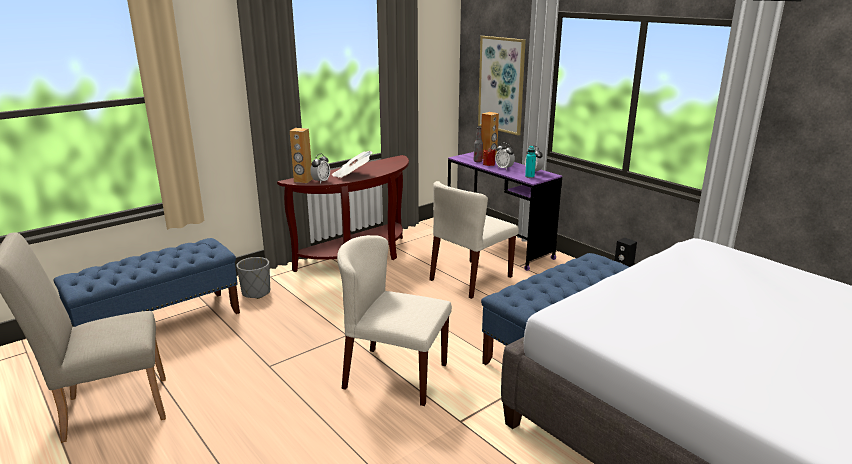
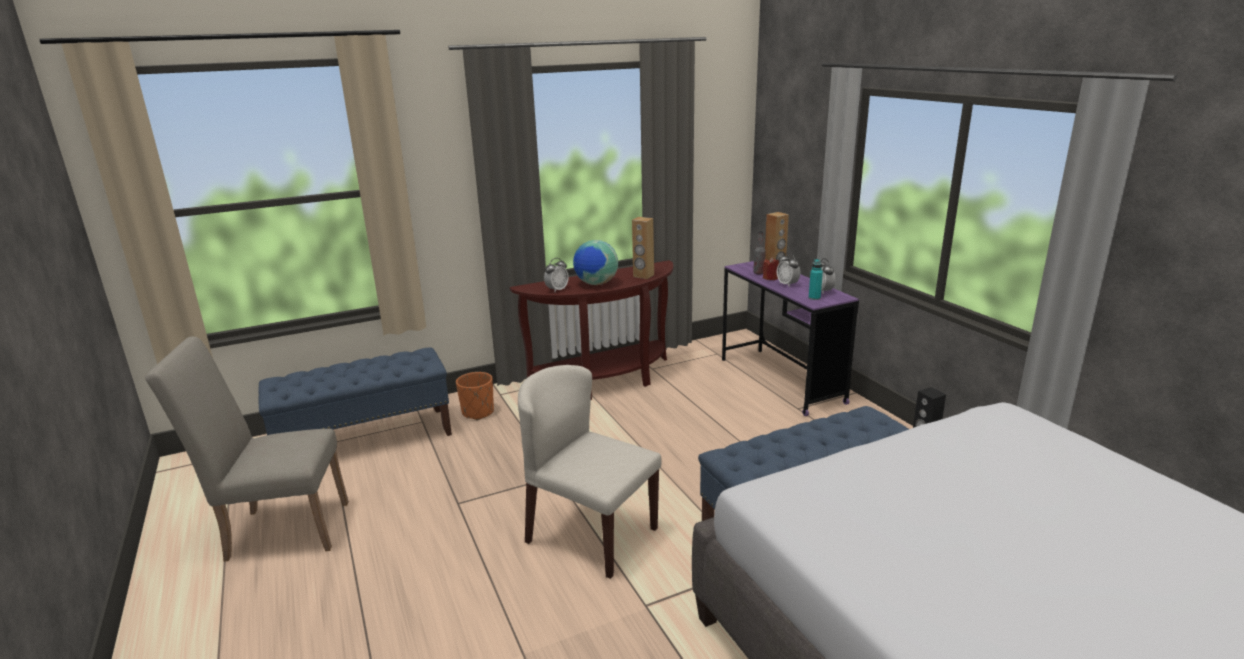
camera: 15 degrees right, 0 degrees up
grey planter [236,257,270,299] -> orange planter [456,372,494,420]
brown speaker [290,128,313,183] -> brown speaker moved to [632,217,654,279]
newspaper [332,151,373,178] -> globe [573,240,618,285]
beige chair [429,181,519,299] -> none
picture [478,36,526,135] -> none

